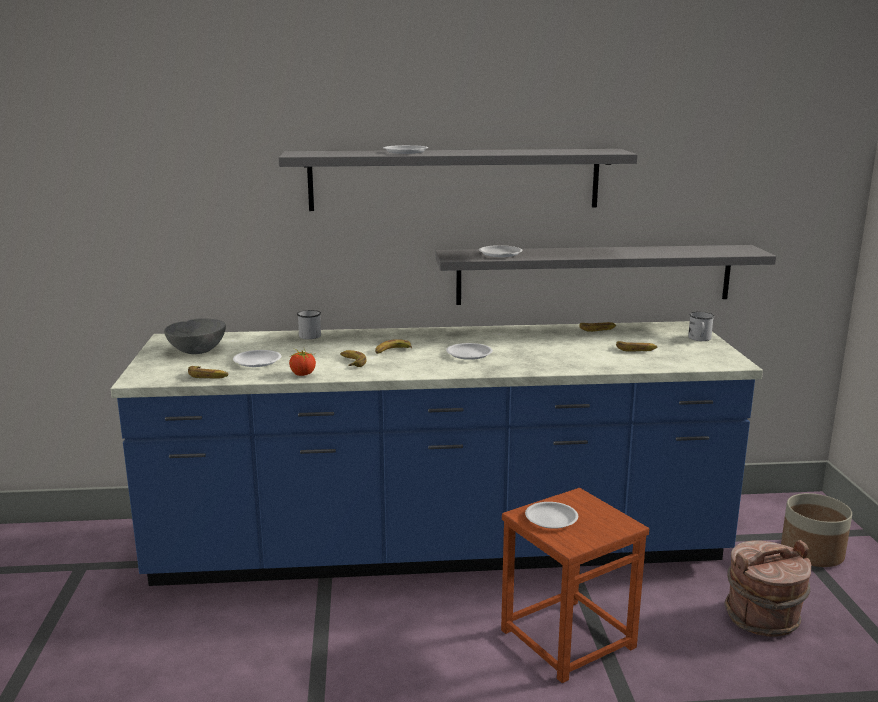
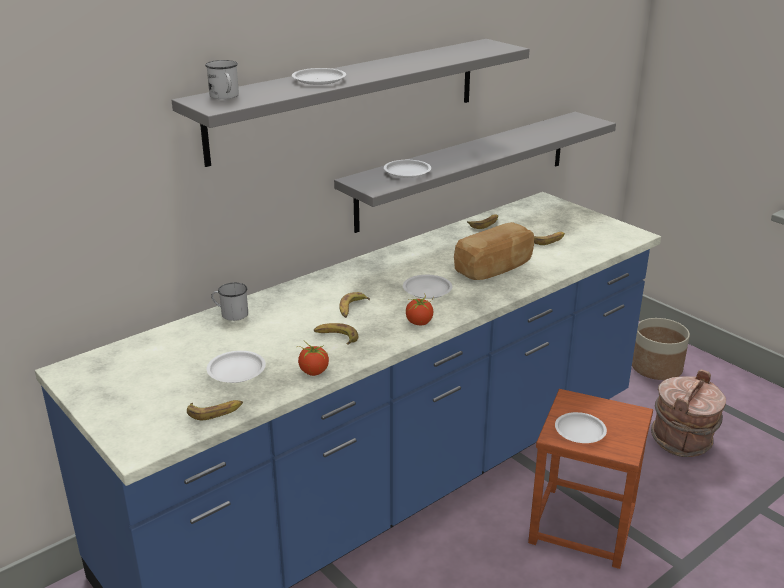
camera: 35 degrees left, 10 degrees up
grey bowl [164,318,226,354] -> none
white mug [688,312,715,341] -> white mug moved to [205,60,239,99]
none -> tomato [406,293,433,325]
none -> bread [454,222,534,280]

